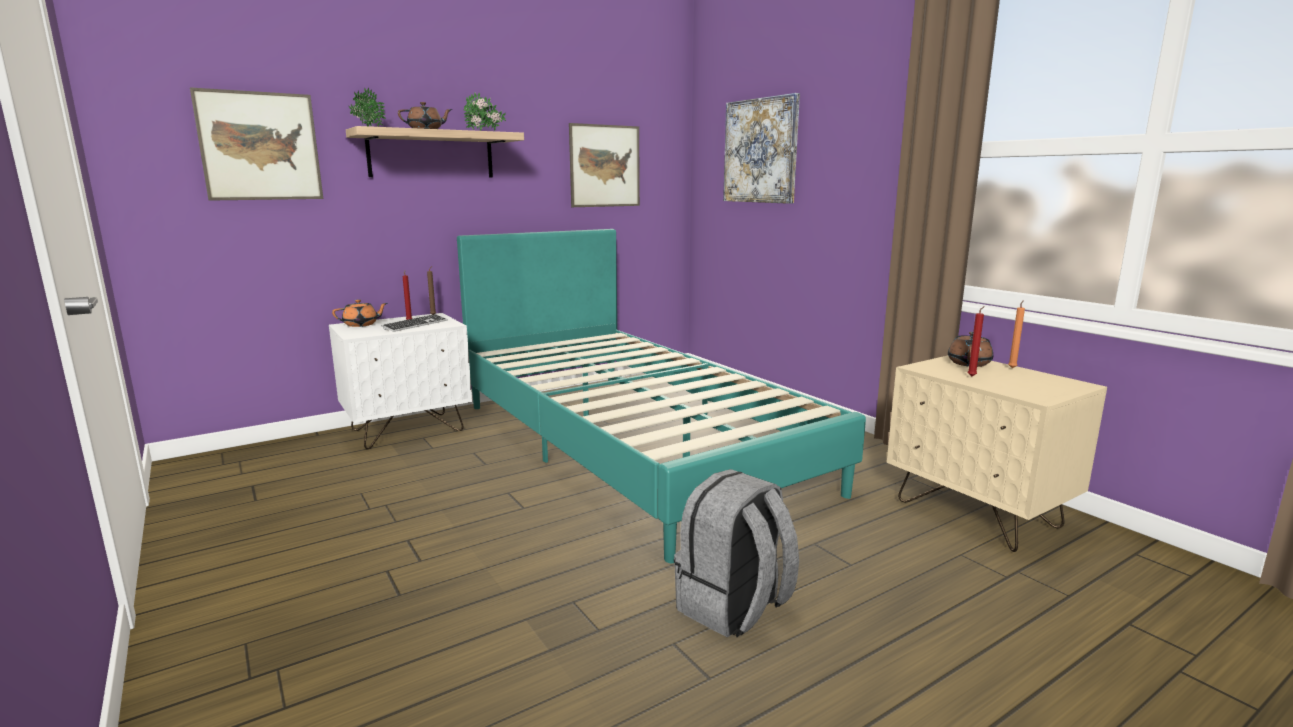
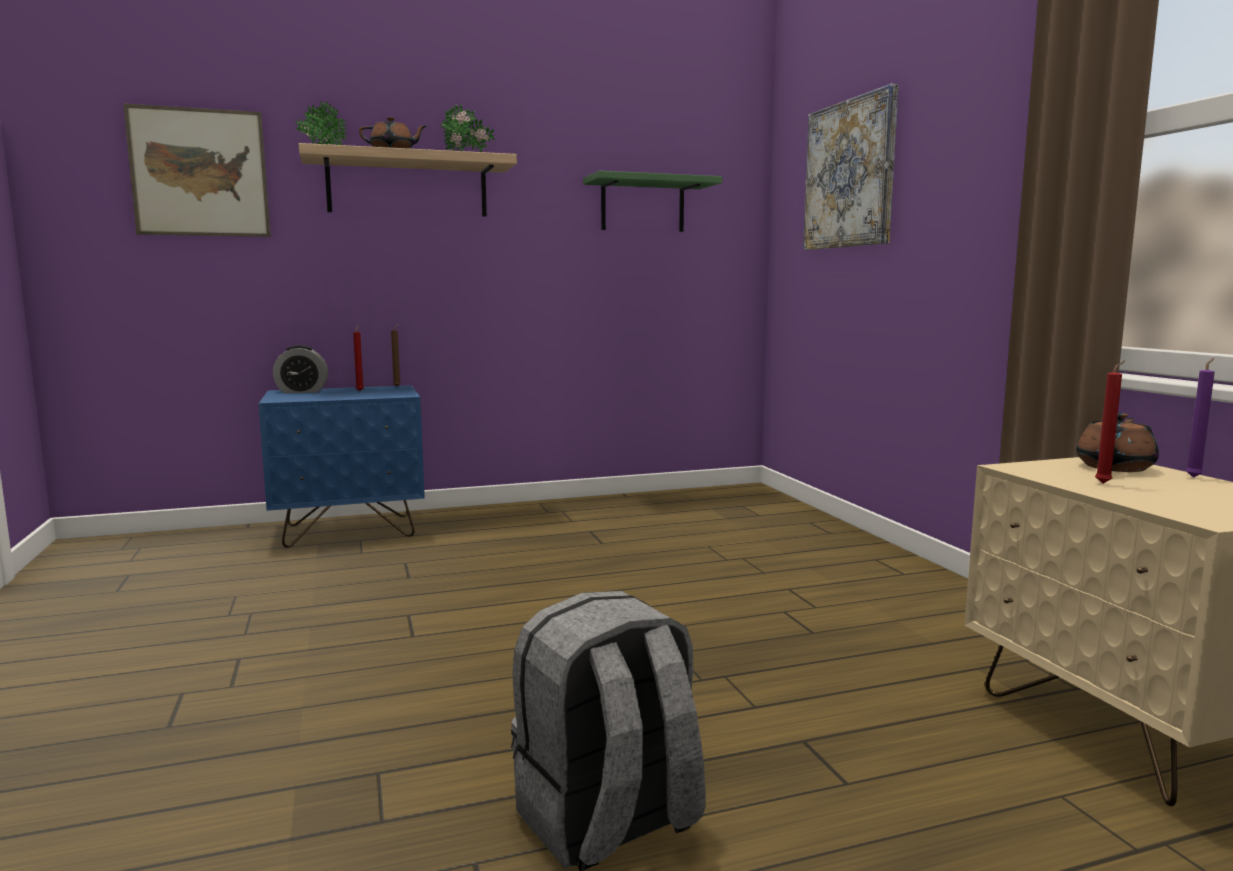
camera: 15 degrees right, 5 degrees down
white nightstand [329,313,472,449] -> blue nightstand [258,385,425,548]
orange teapot [332,299,387,327] -> alarm clock [273,345,328,393]
keyboard [381,314,448,332] -> none
turquoise bed [457,229,866,563] -> none
picture [569,123,640,207] -> green shelf [583,171,722,232]
orange candle [1008,300,1025,368] -> purple candle [1185,358,1215,478]

